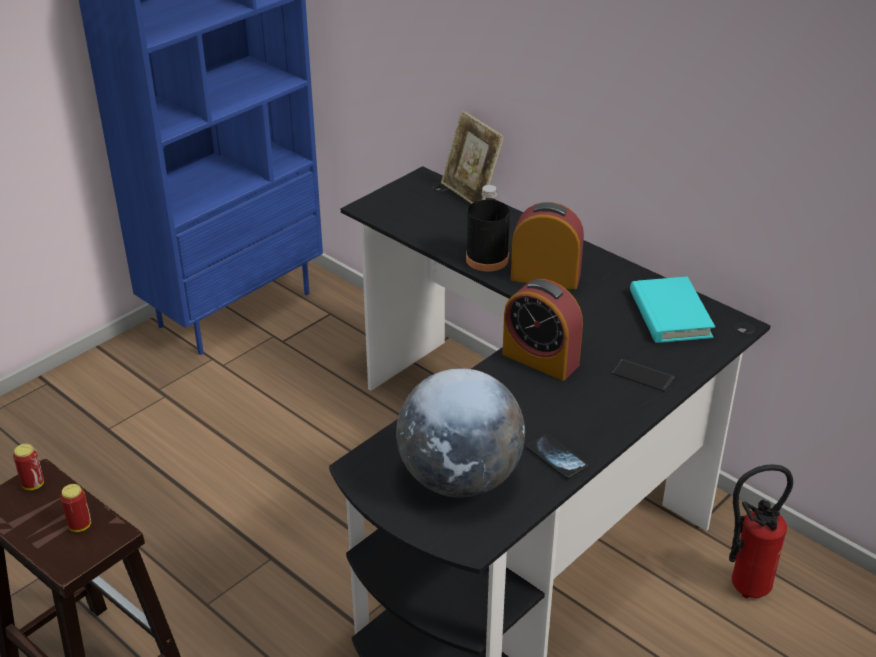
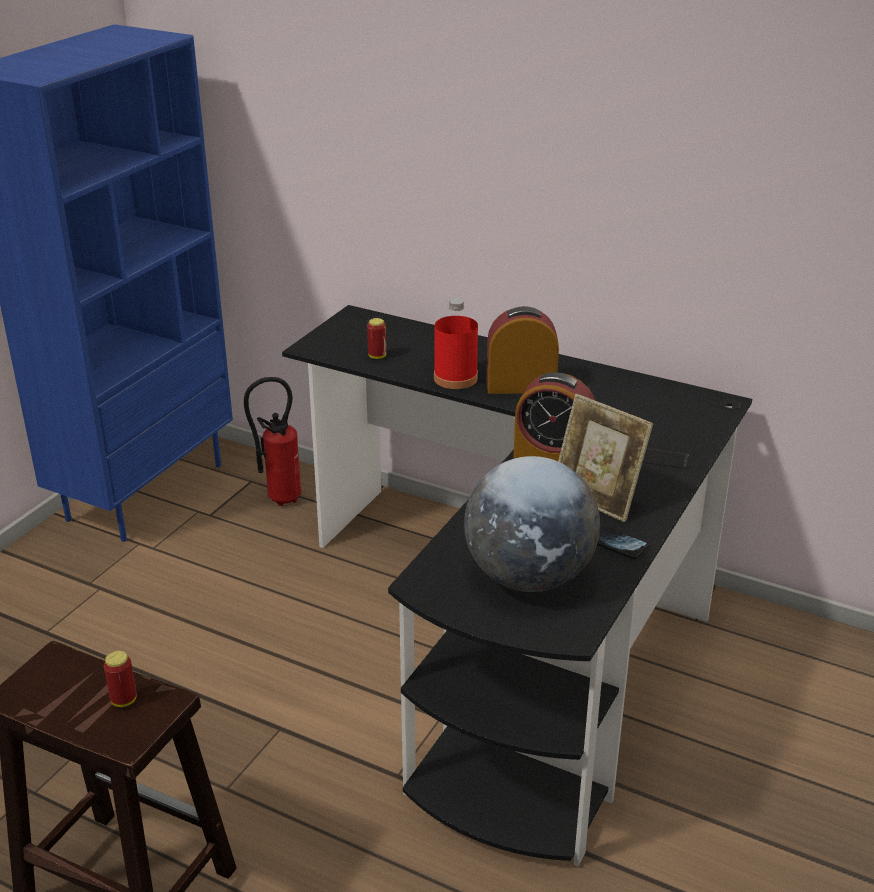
camera: 15 degrees left, 5 degrees down
can [13,444,44,490] -> can moved to [367,318,386,359]
picture frame [441,110,504,204] -> picture frame moved to [558,394,653,522]
black bottle [466,185,510,272] -> red bottle [434,298,478,389]
turquoise book [630,277,715,343] -> none
fire extinguisher [729,464,793,598] -> fire extinguisher moved to [244,377,301,506]

